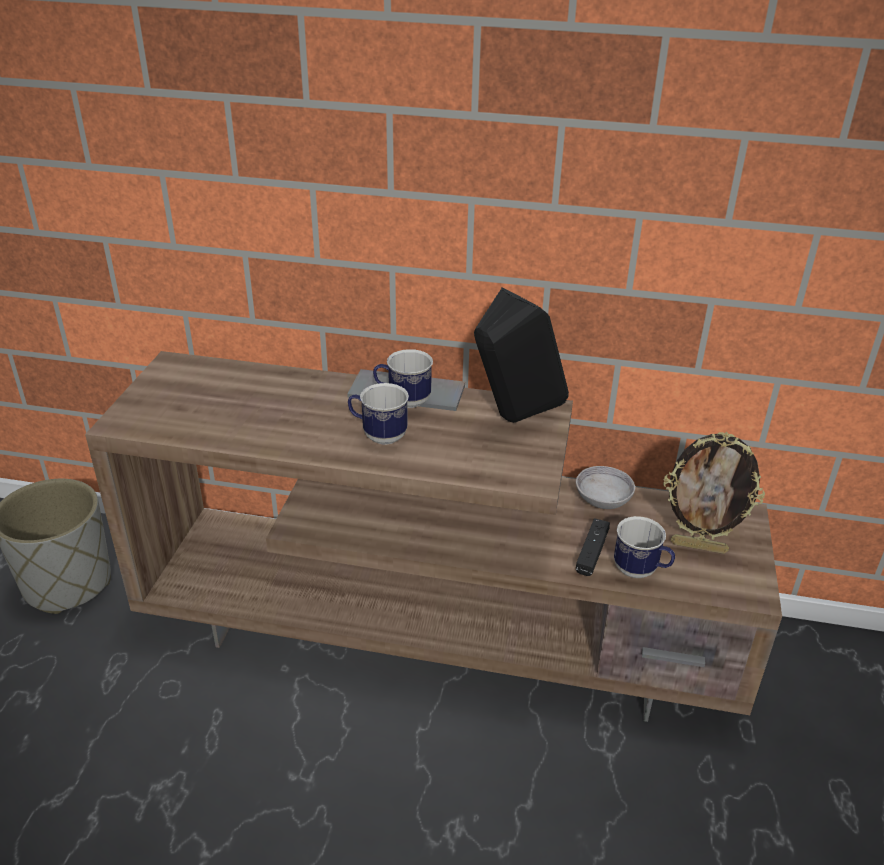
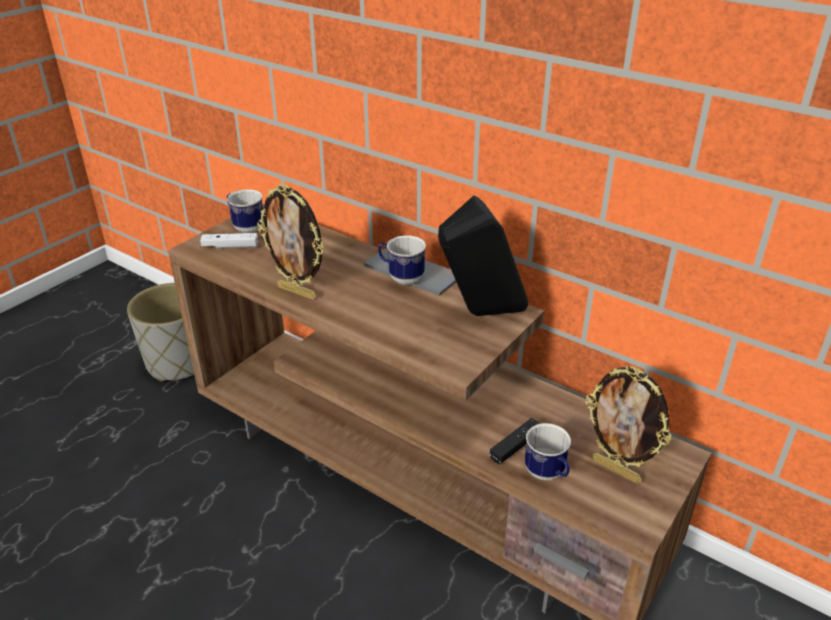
camera: 25 degrees right, 0 degrees up
mug [348,383,409,445] -> mug moved to [227,189,263,233]
grey bowl [576,466,635,509] -> none
none -> white game controller [200,233,258,248]
none -> picture frame [257,184,324,300]

